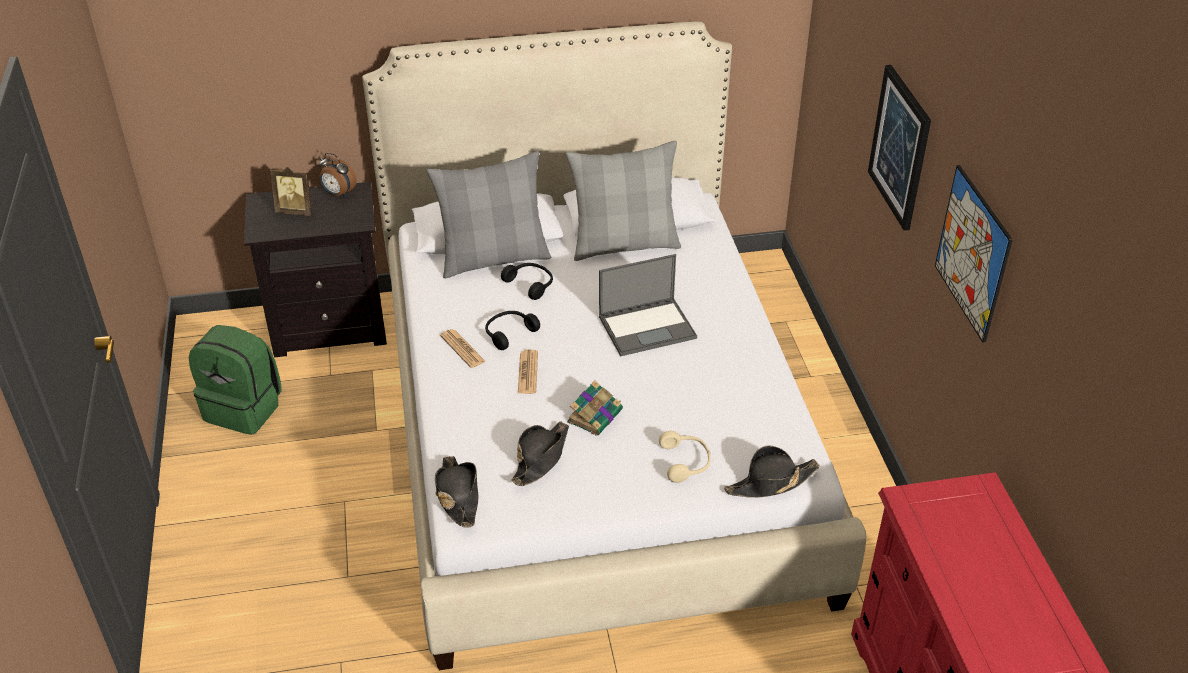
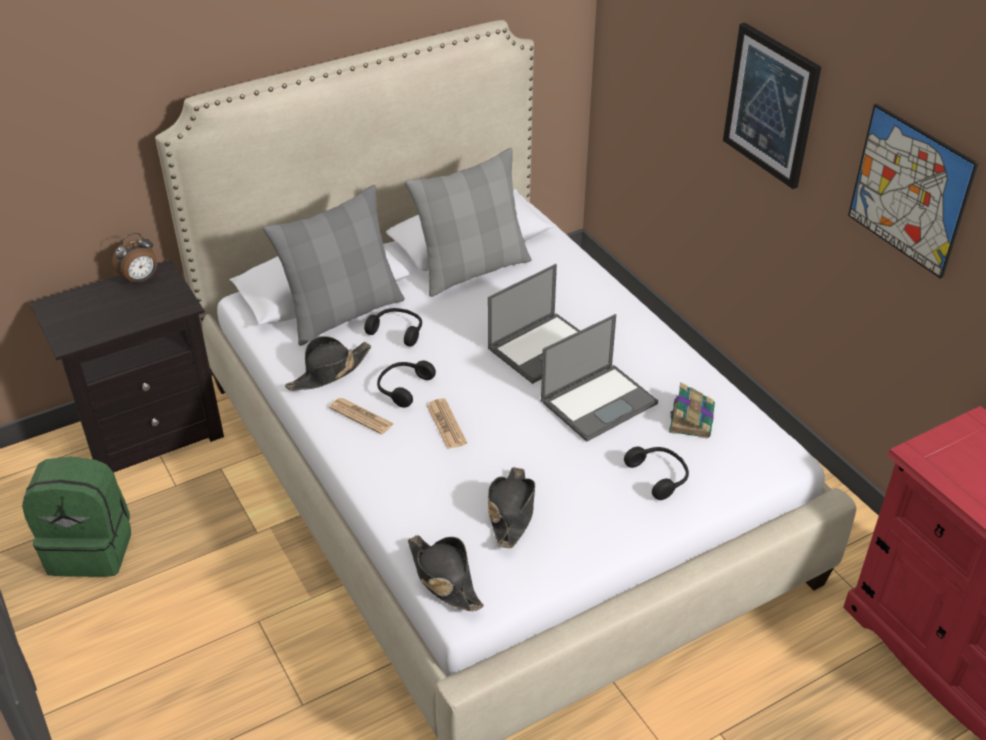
camera: 20 degrees left, 0 degrees up
picture frame [270,167,313,216] -> none
alarm clock [318,153,357,197] -> alarm clock turned 45 degrees counterclockwise [112,233,157,285]
book [567,380,623,436] -> book moved to [669,382,715,438]
beige headphones [659,431,711,483] -> black headphones [624,447,689,500]
black hat [724,445,820,498] -> black hat moved to [285,336,371,390]
none -> laptop [541,314,658,442]

